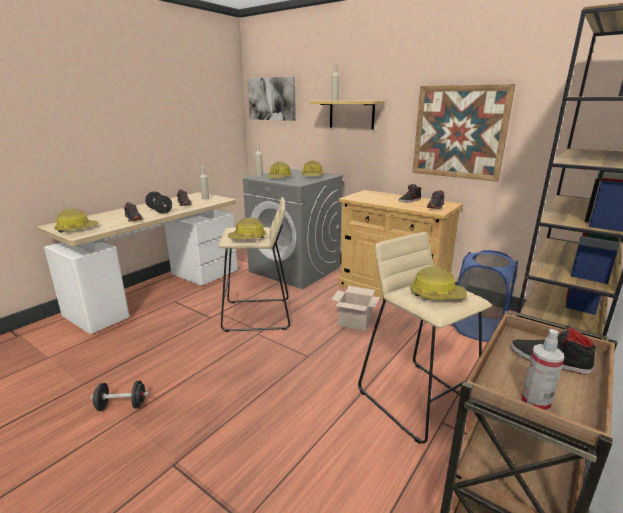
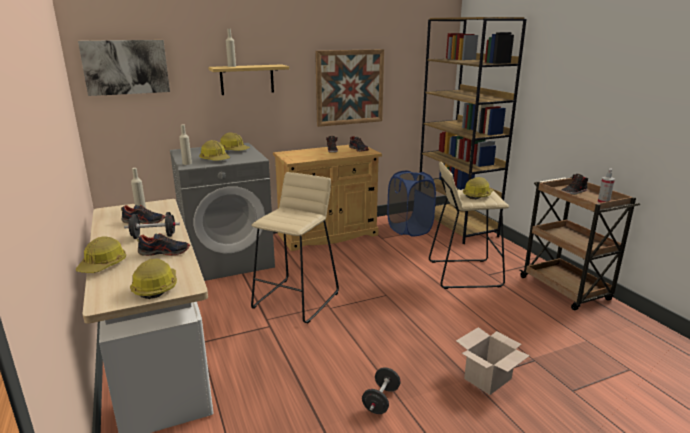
camera: 60 degrees left, 0 degrees up
hard hat [228,217,266,239] -> hard hat moved to [76,237,126,273]
cardboard box [331,286,380,331] -> cardboard box moved to [456,327,530,395]

